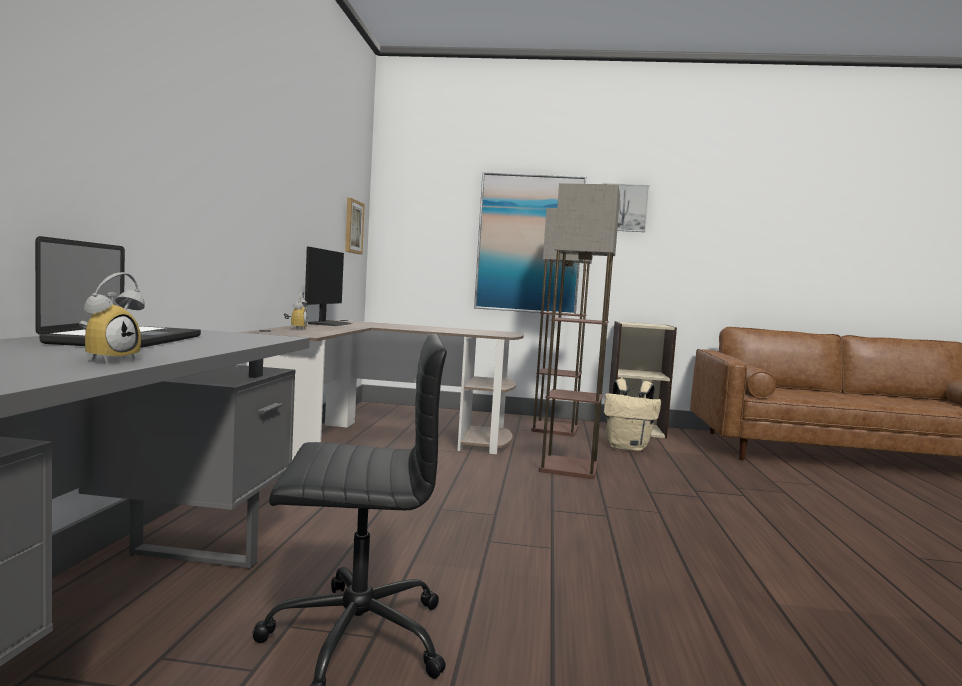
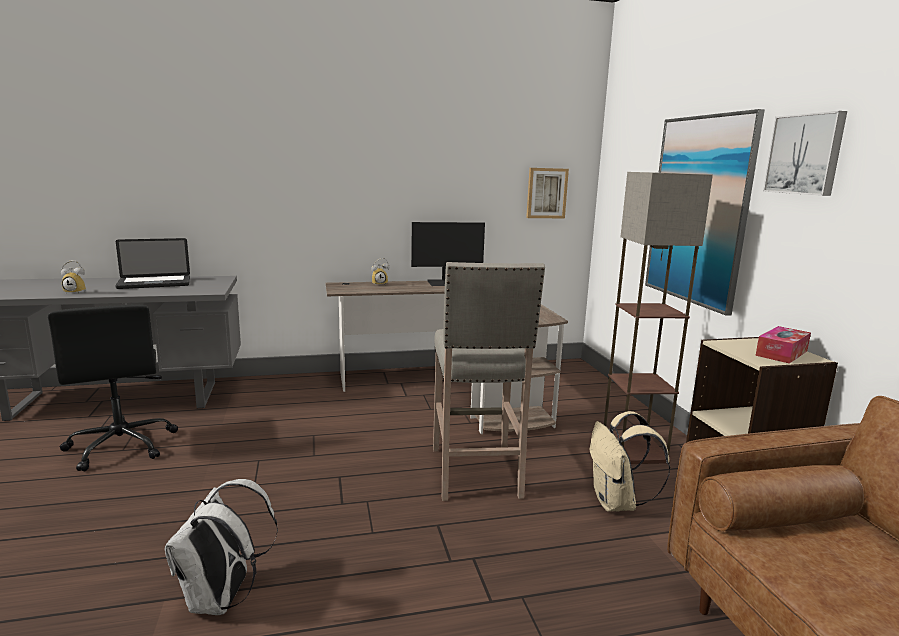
camera: 70 degrees right, 10 degrees up
floor lamp [539,183,620,479] -> beige stool [433,262,545,501]
none -> white backpack [165,479,278,615]
none -> tissue box [756,326,811,364]

